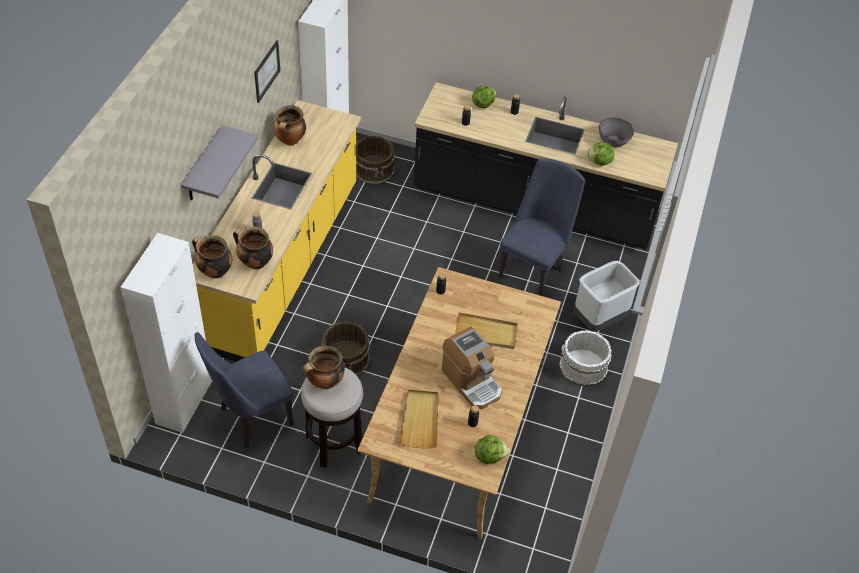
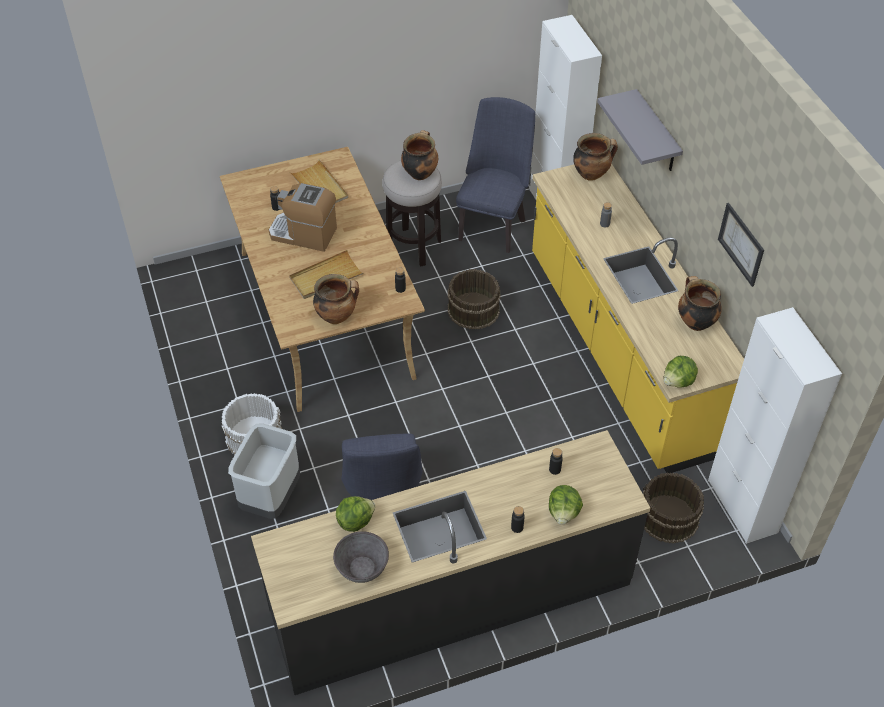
camera: 145 degrees right, 0 degrees up
cooking pot [233,226,273,269] -> cooking pot moved to [313,274,359,324]
lettuce [475,435,510,464] -> lettuce moved to [664,356,698,388]

